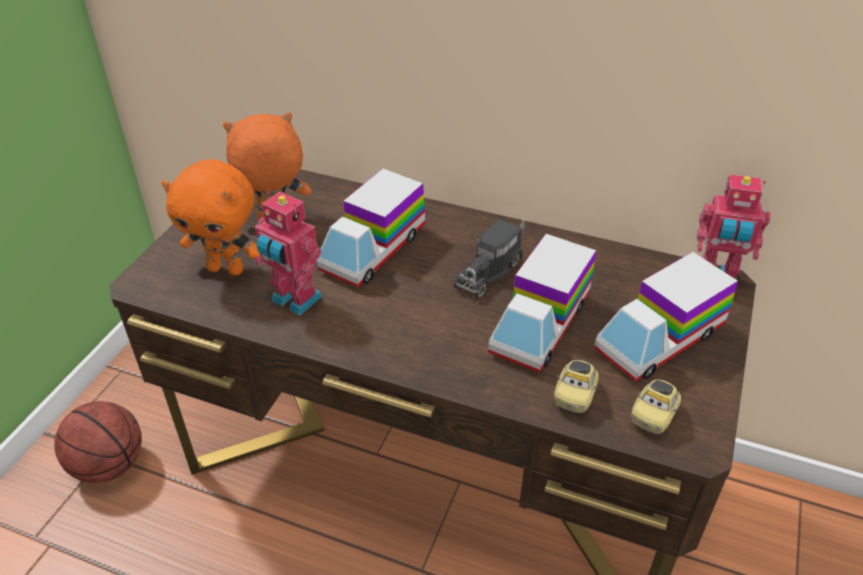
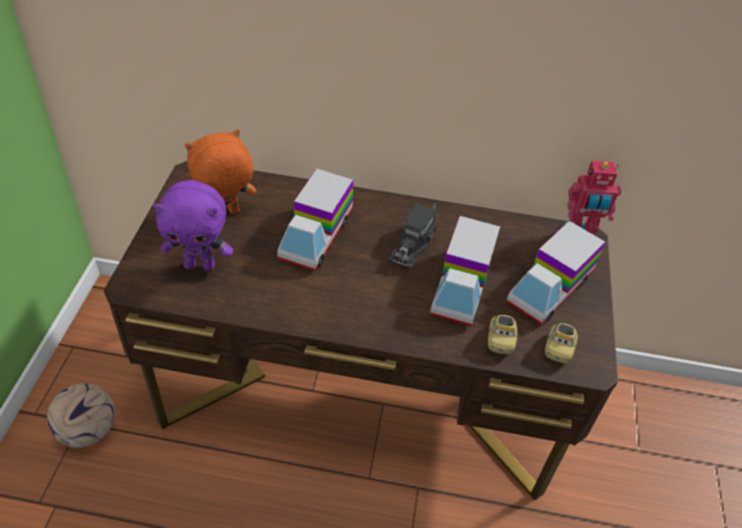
camera: 15 degrees left, 5 degrees up
basketball [54,401,142,483] -> football [47,383,115,448]
orange plush toy [161,159,260,276] -> purple plush toy [153,180,233,271]
toy robot [255,192,322,315] -> none

